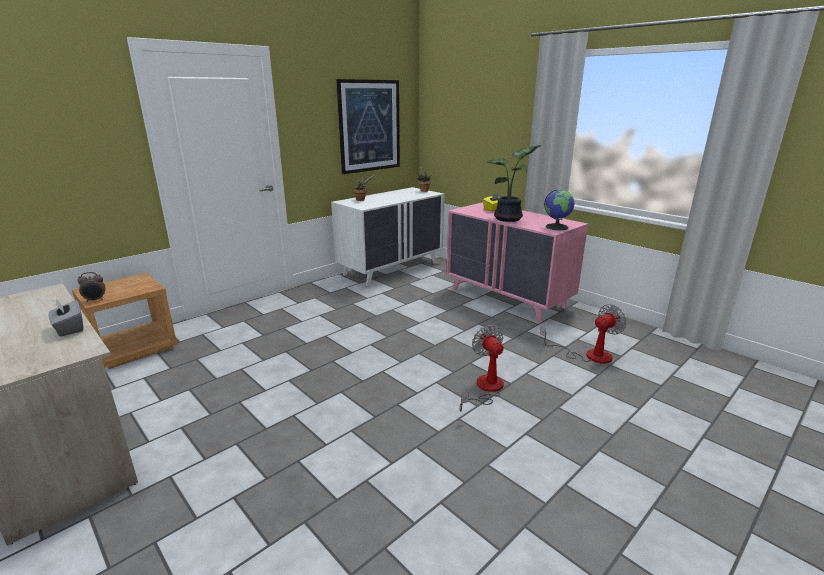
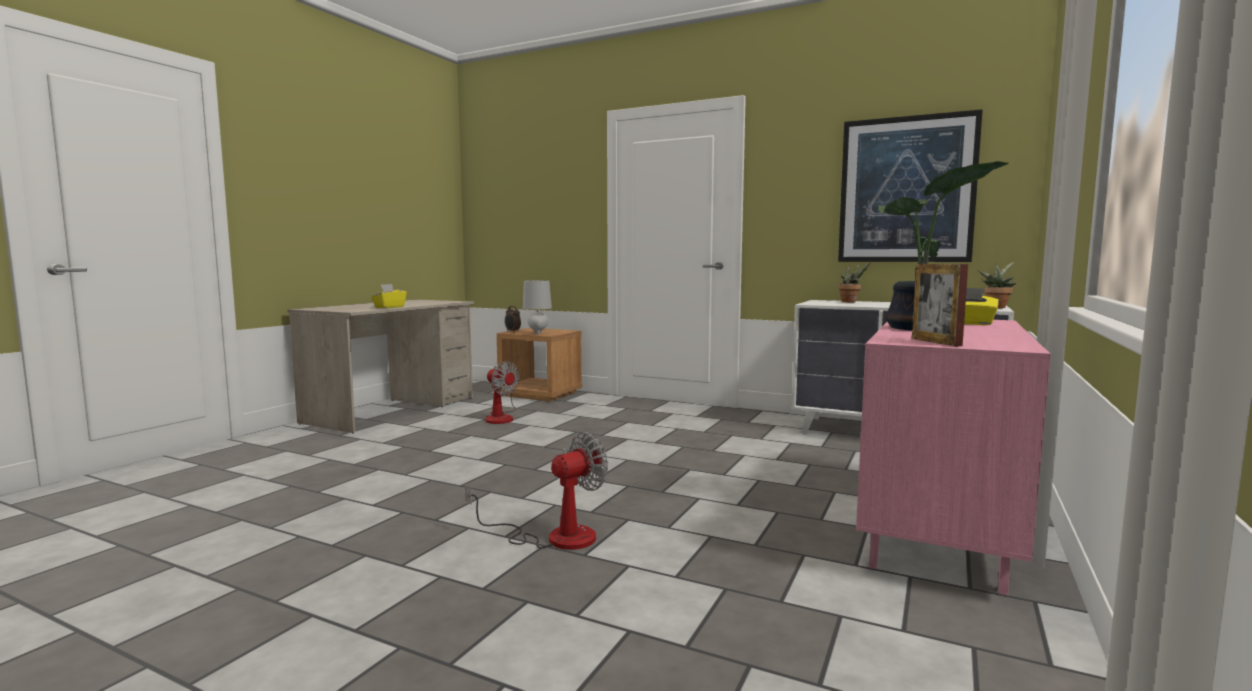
camera: 70 degrees right, 15 degrees down
grey tissue box [49,299,83,336] -> yellow tissue box [371,284,407,308]
fan [540,304,627,364] -> fan moved to [486,361,520,424]
globe [544,190,575,230] -> picture frame [912,264,968,346]
none -> grey table lamp [523,280,552,335]

